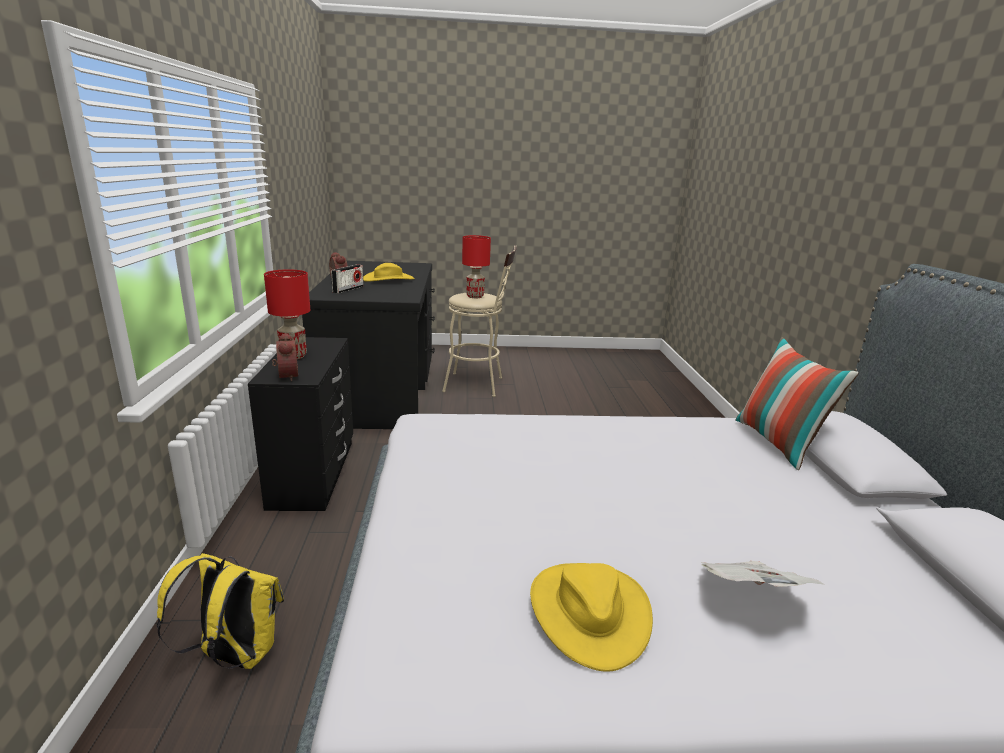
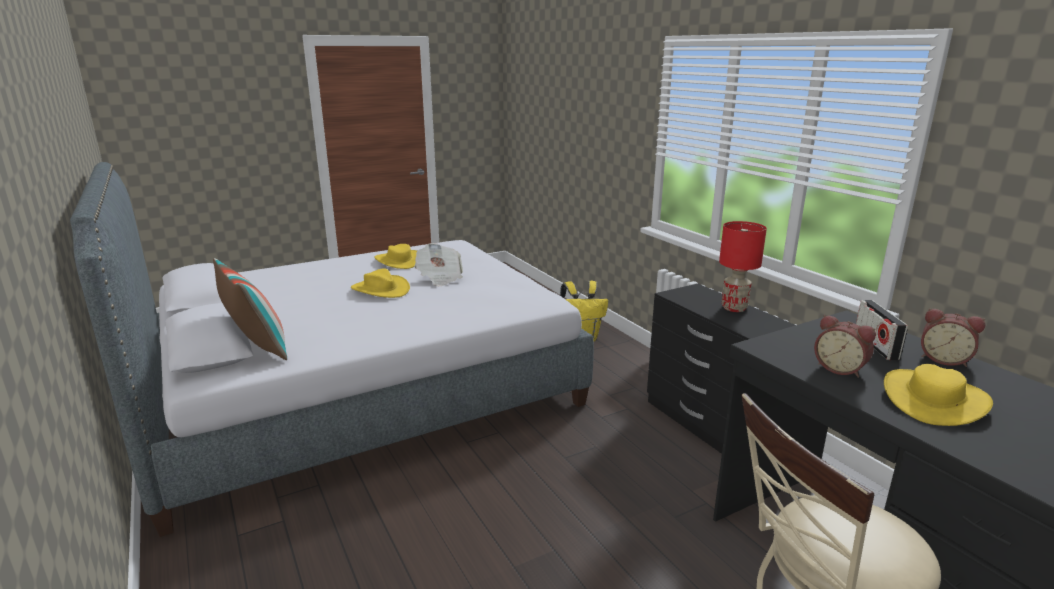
camera: 155 degrees right, 0 degrees up
alarm clock [272,333,298,381] -> alarm clock moved to [814,315,876,378]
red table lamp [462,235,491,298] -> none
newspaper [701,561,824,587] -> newspaper moved to [415,243,463,286]
none -> yellow hat [351,268,410,298]

